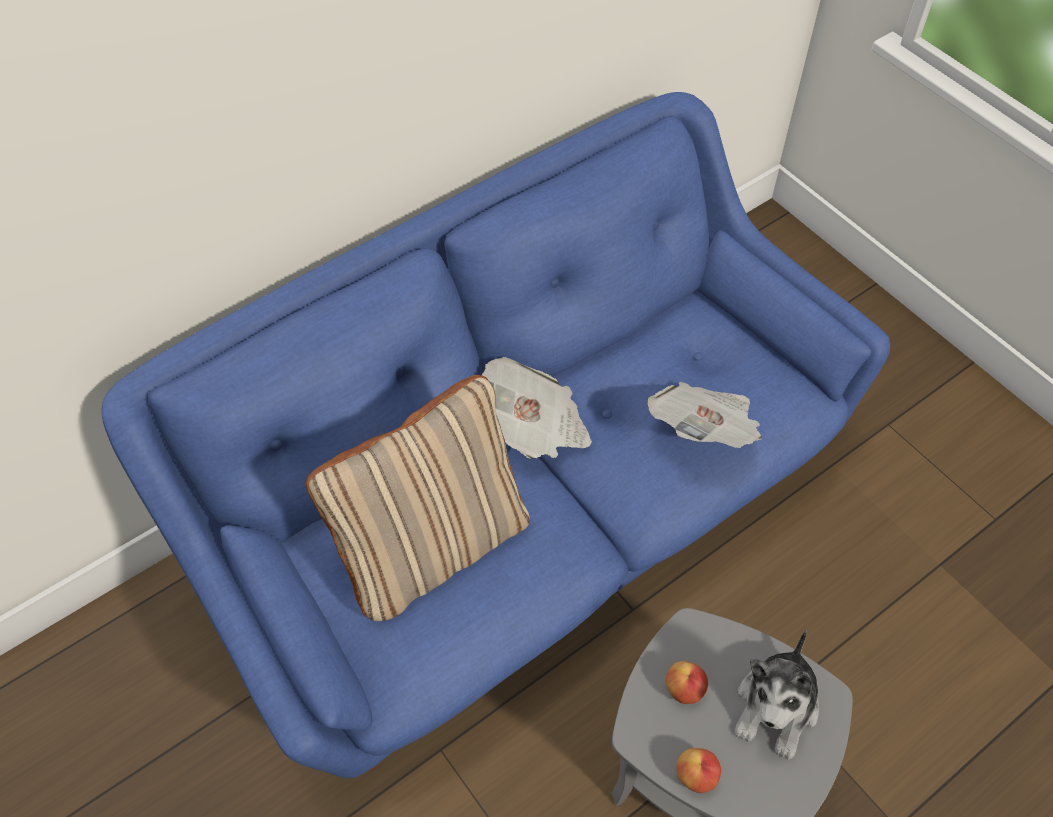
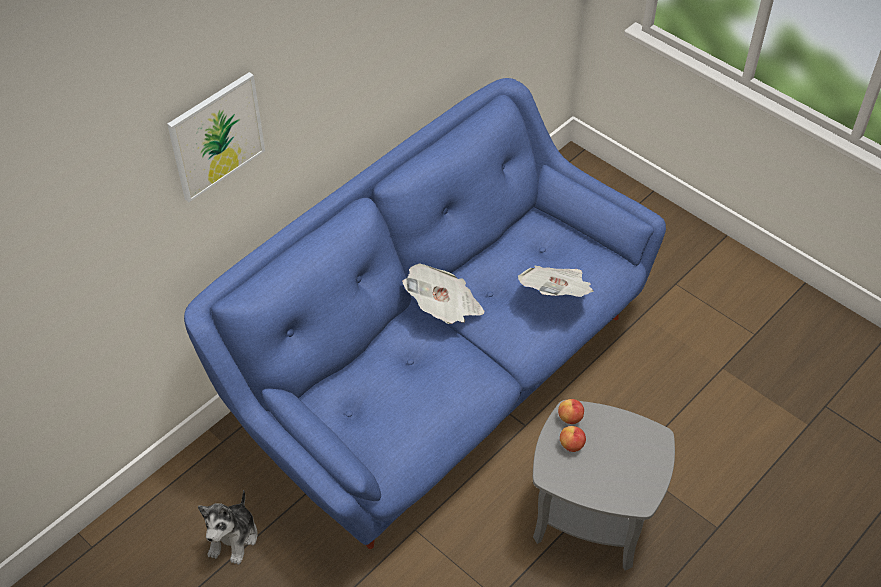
camera: 10 degrees left, 5 degrees down
beige pillow [306,375,530,621] -> none
apple [676,748,721,793] -> apple moved to [558,399,584,424]
plush toy [735,630,819,760] -> plush toy moved to [198,490,257,565]
none -> picture [167,72,265,202]

